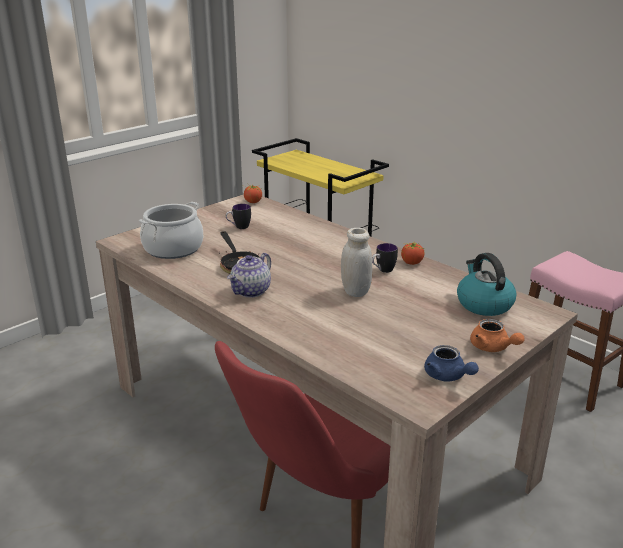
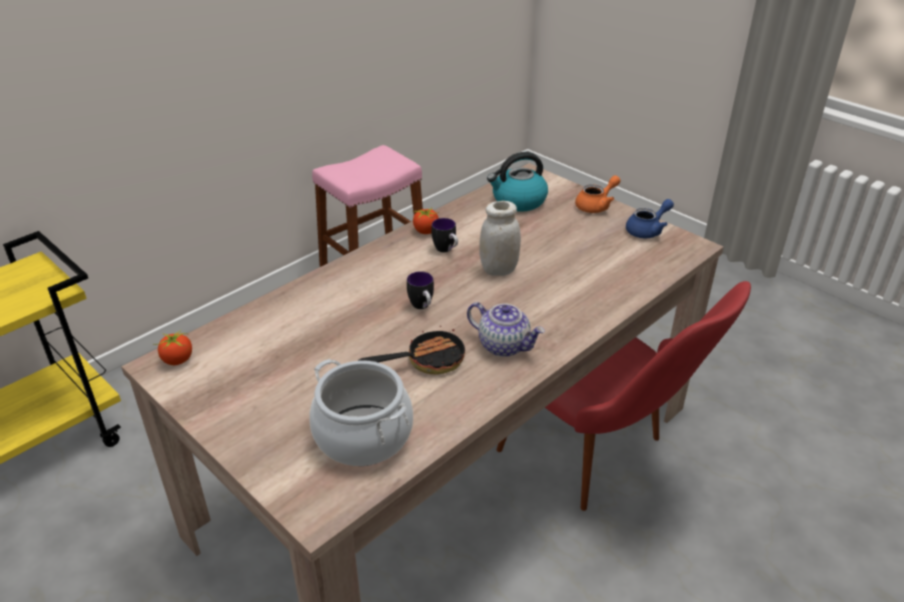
camera: 90 degrees left, 10 degrees up
mug [226,204,251,229] -> mug moved to [407,271,434,309]

